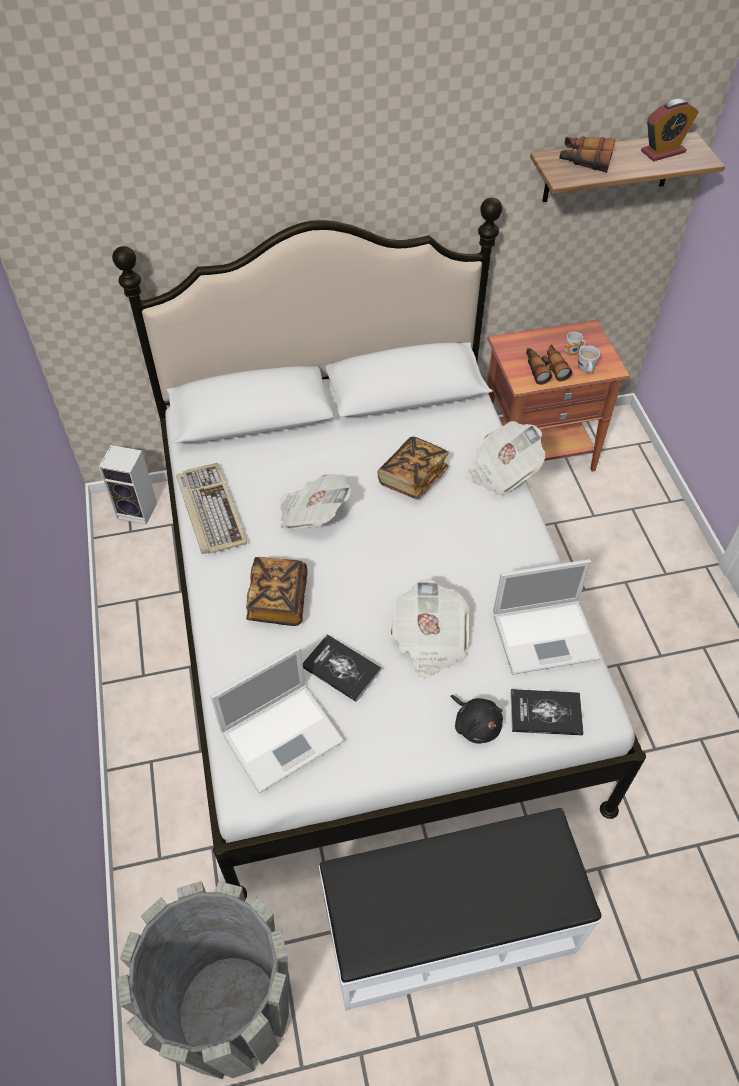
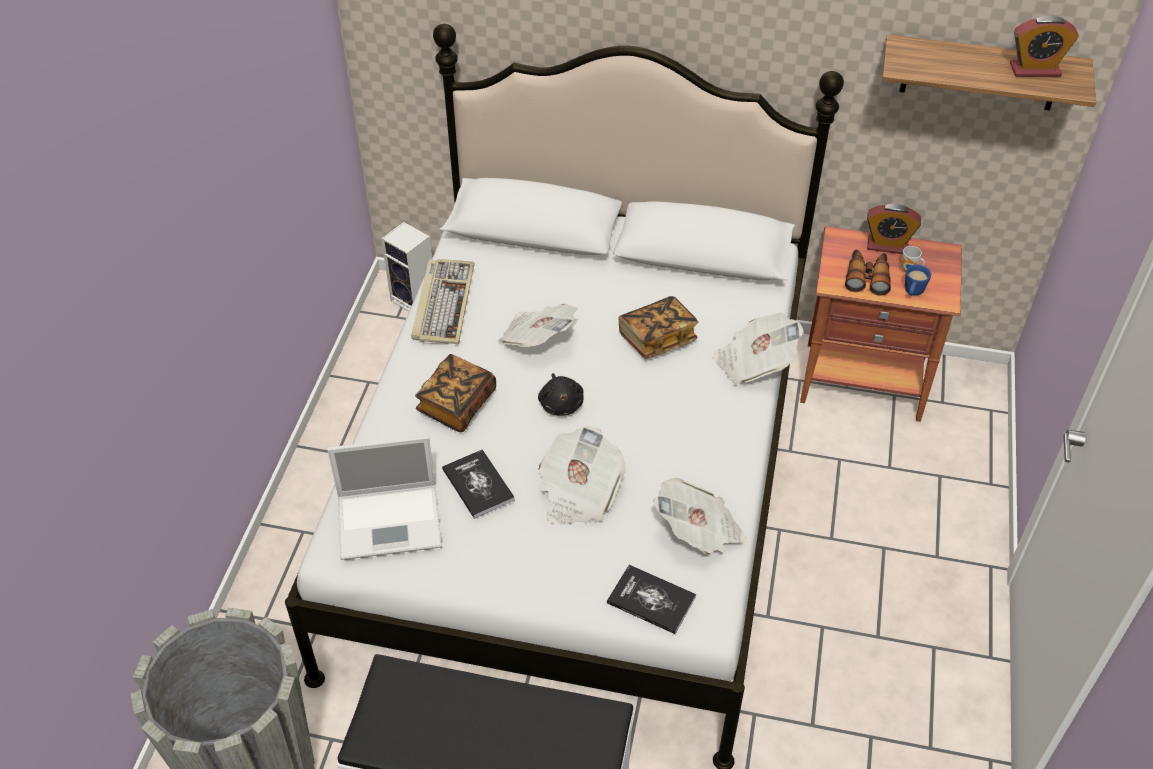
camera: 25 degrees right, 5 degrees down
black plush toy [450,695,503,744] -> black plush toy moved to [538,373,584,416]
laptop [493,559,601,675] -> newspaper [653,478,747,554]
binoculars [559,136,616,173] -> none
white mug [578,345,600,373] -> blue mug [905,265,931,296]
none -> alarm clock [867,204,921,254]

